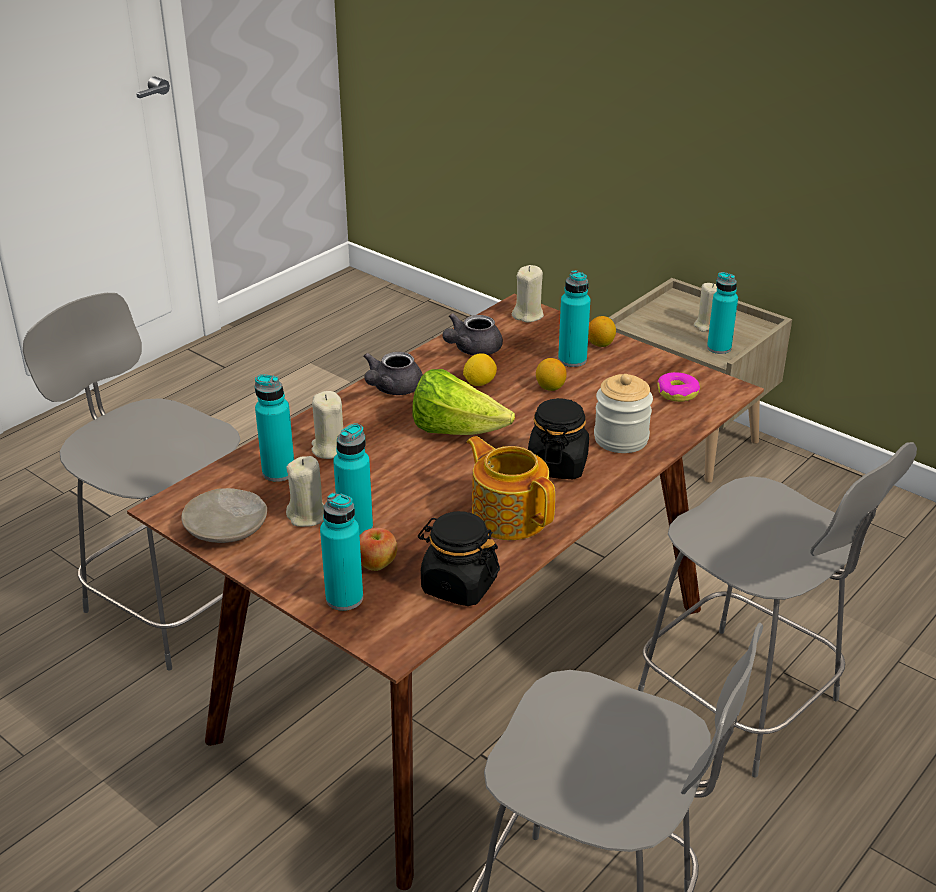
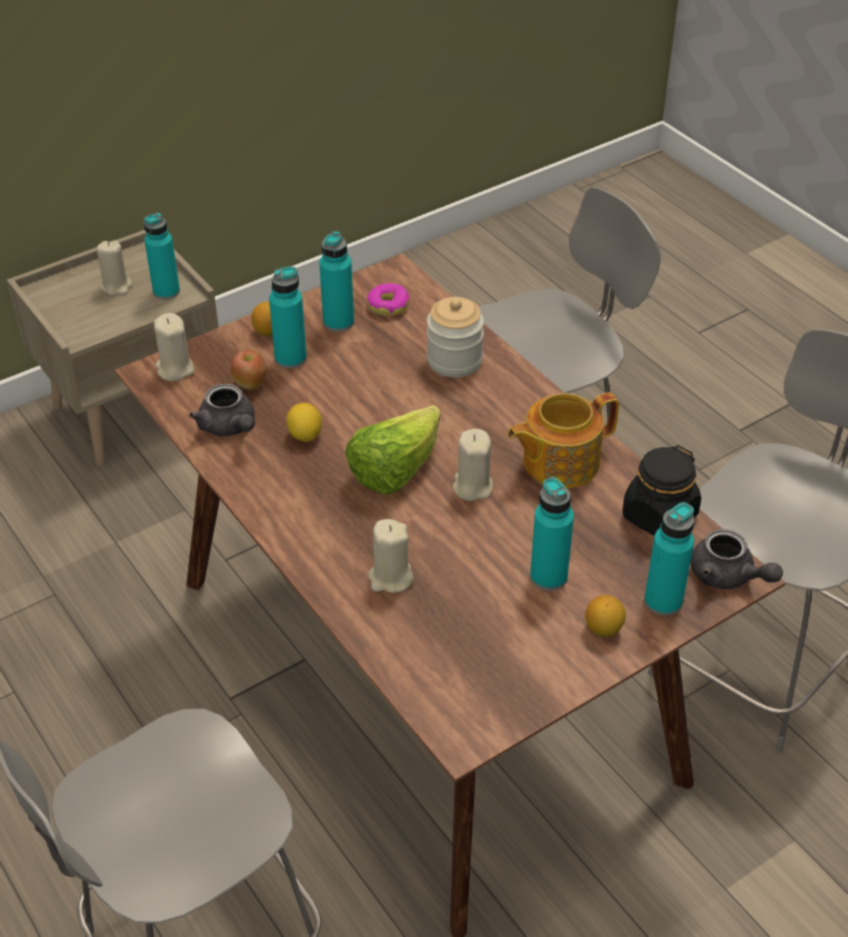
camera: 75 degrees left, 10 degrees up
beige plate [181,488,267,543] -> none
turquoise bottle [255,374,294,482] -> turquoise bottle moved to [319,231,354,332]
beige candle [286,456,324,527] -> beige candle moved to [453,429,493,501]
apple [360,528,397,571] -> apple moved to [231,350,267,390]
grey teapot [363,352,423,395] -> grey teapot moved to [690,529,783,589]
black jar [528,398,589,479] -> none
lemon [536,358,567,391] -> lemon moved to [585,595,626,637]

